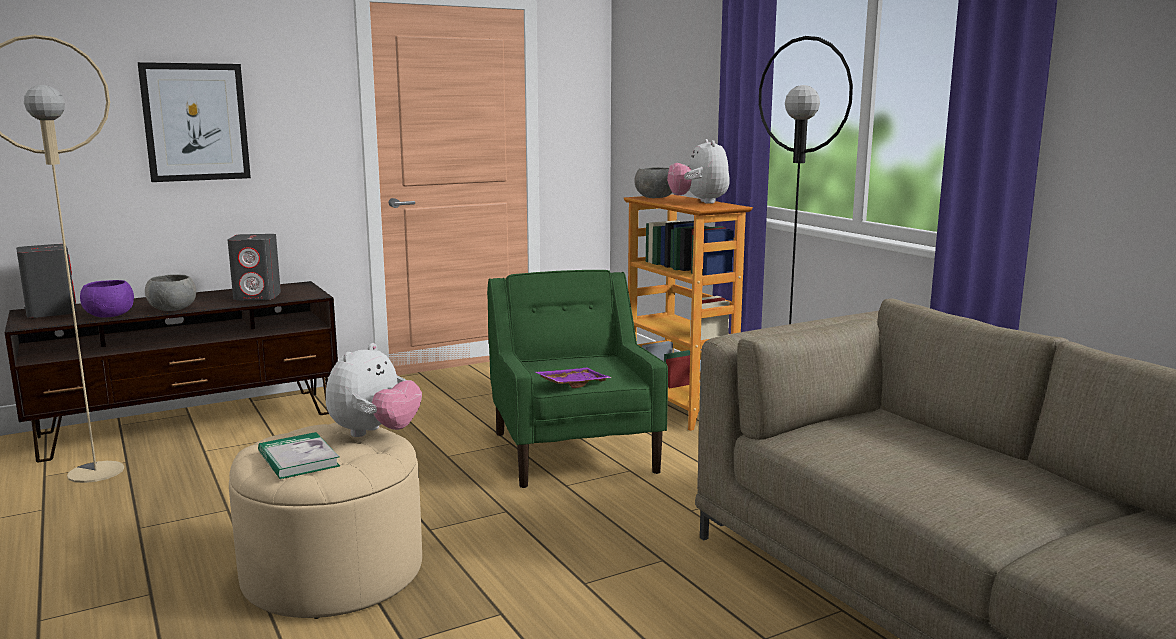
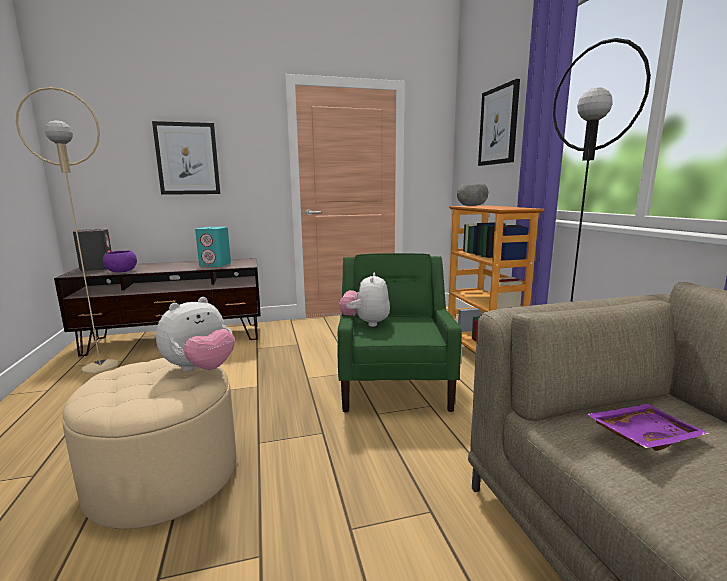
camera: 15 degrees right, 0 degrees up
grey bowl [145,274,196,311] -> none
grey speaker [228,234,281,301] -> turquoise speaker [195,227,231,267]
book [258,432,340,479] -> none
purple tray [536,368,612,388] -> purple tray moved to [586,404,709,451]
plush toy [667,139,730,204] -> plush toy moved to [339,272,390,327]
none -> picture [478,79,520,166]

